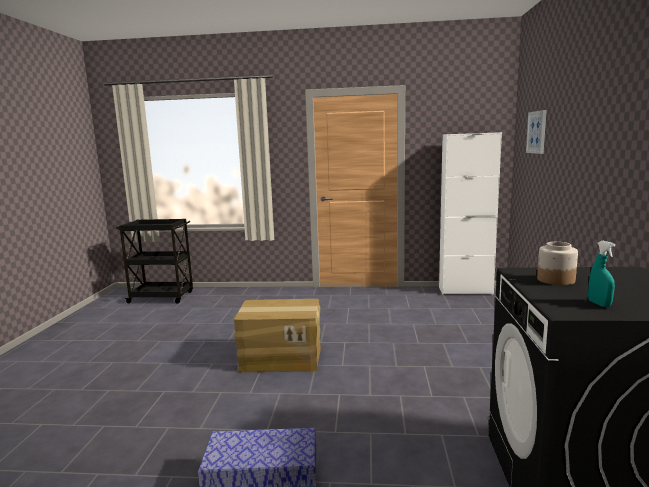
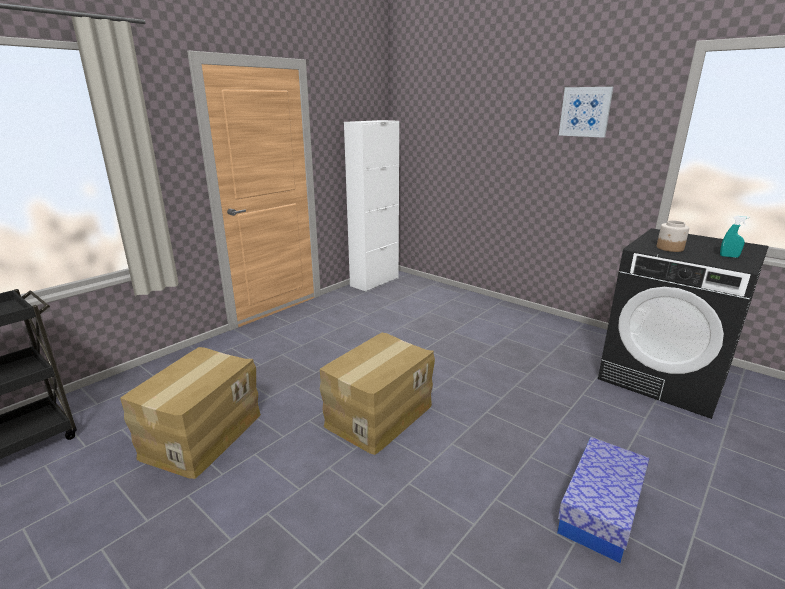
camera: 55 degrees left, 10 degrees up
picture [526,110,547,154] -> picture moved to [559,87,613,138]
none -> cardboard box [120,347,261,479]

